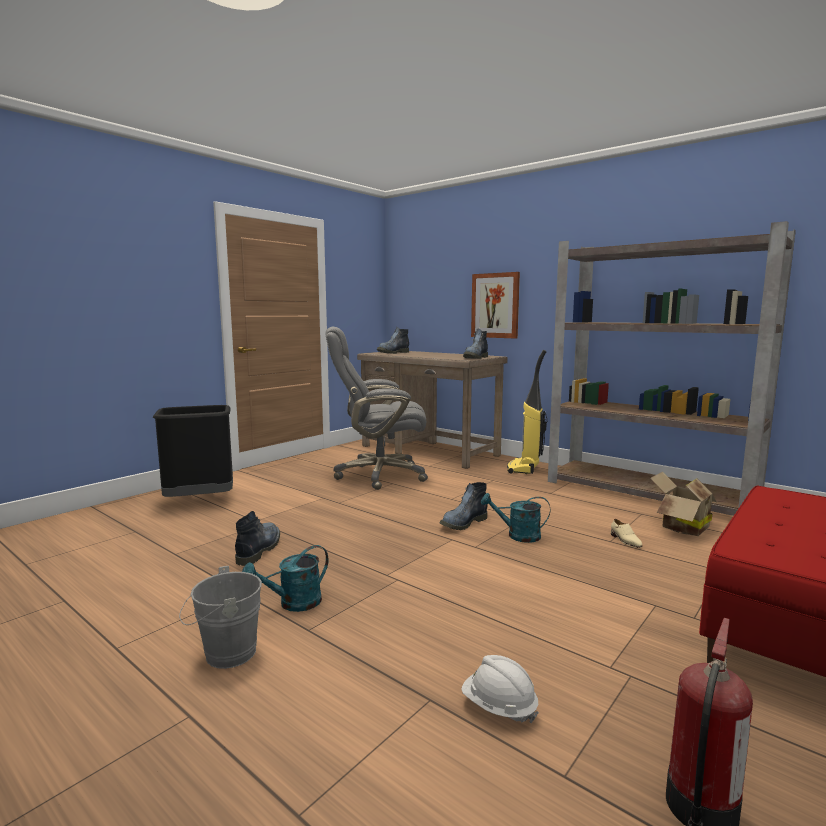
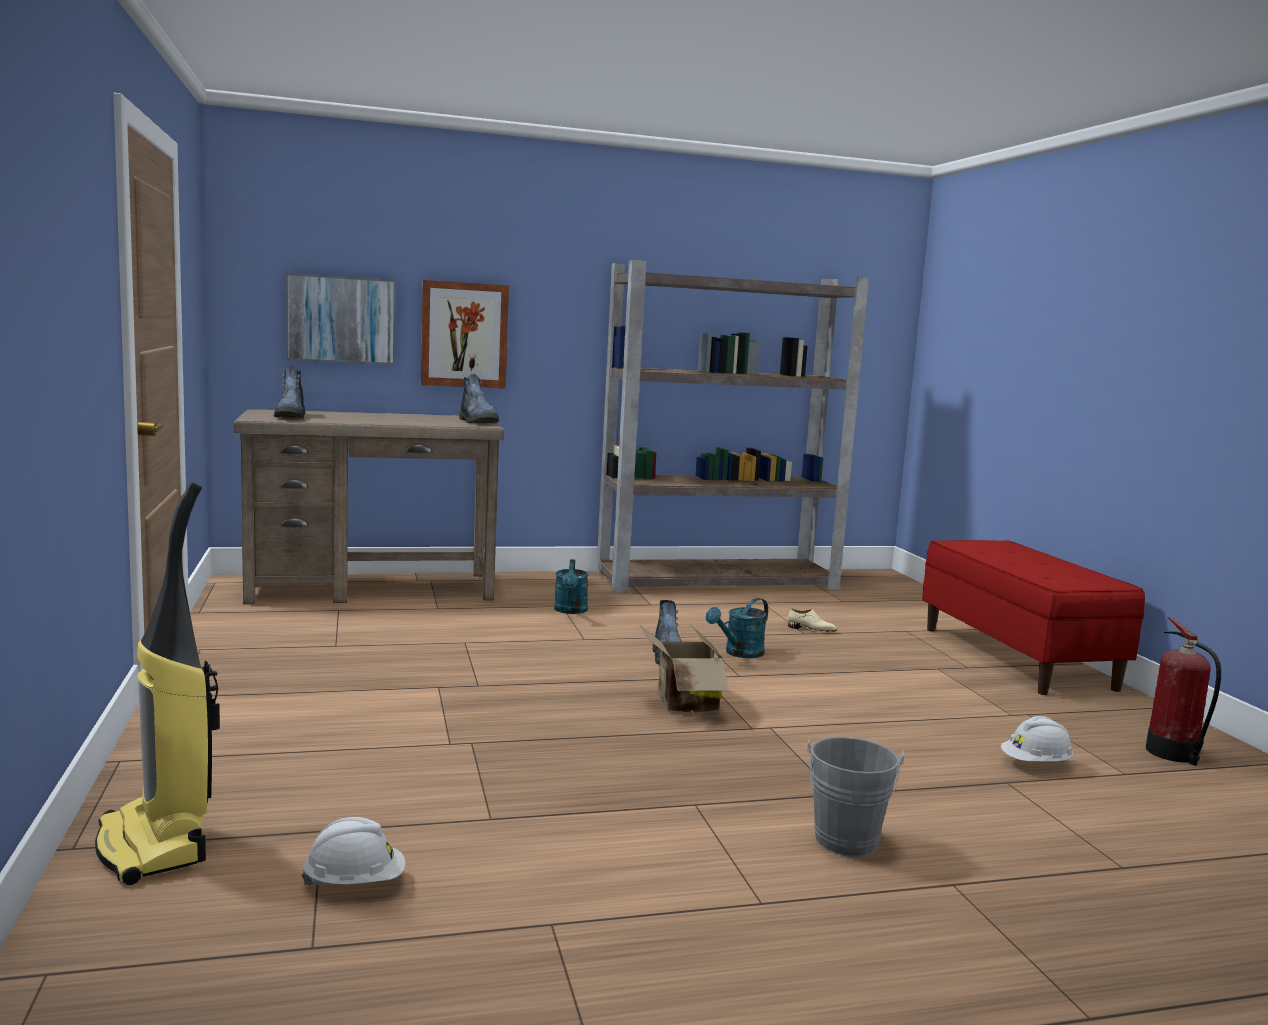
camera: 55 degrees left, 0 degrees up
black trash can [153,405,233,497] -> none
boot [235,511,280,566] -> none
turquoise watering can [242,545,329,612] -> turquoise watering can moved to [554,559,589,614]
grey office chair [325,326,428,490] -> none
vacuum cleaner [507,350,547,474] -> vacuum cleaner moved to [95,481,220,885]
cardboard box [650,472,717,536] -> cardboard box moved to [639,624,729,713]
none -> picture [286,273,395,365]
none -> white hard hat [301,817,405,886]

